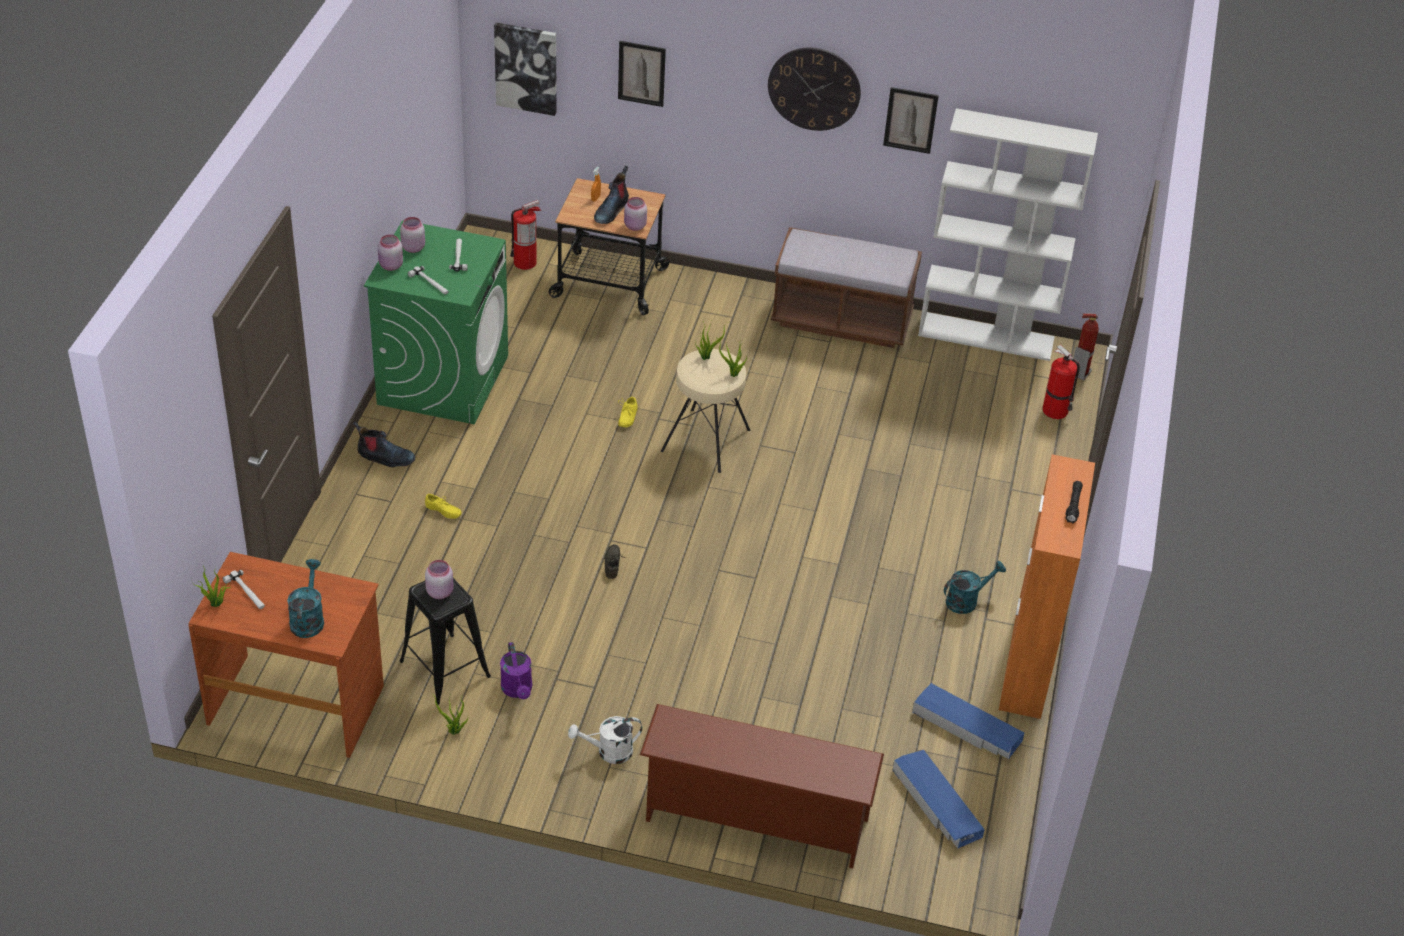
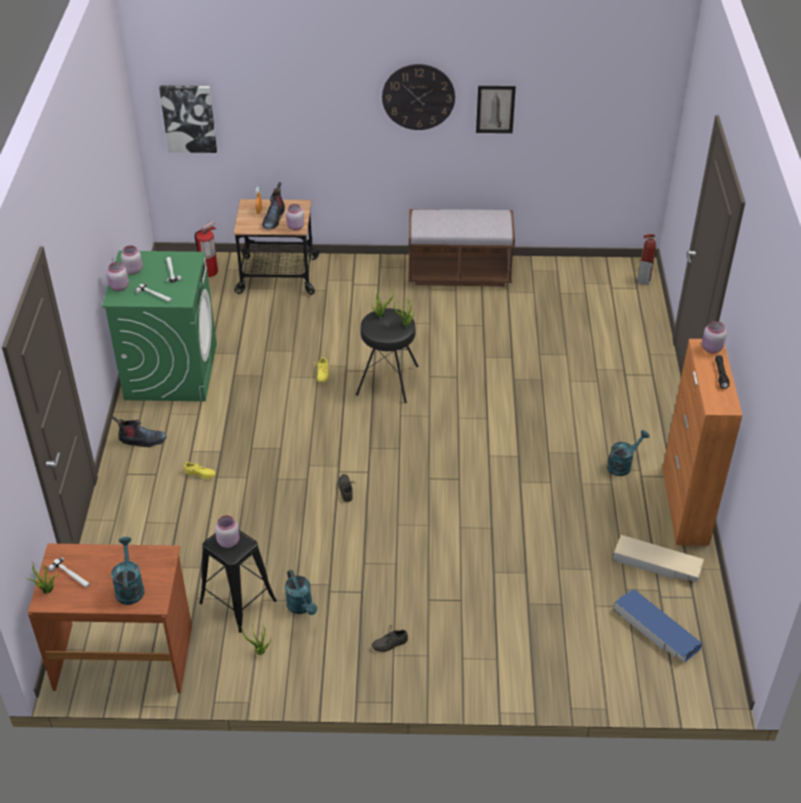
camera: 10 degrees left, 0 degrees up
purple watering can [500,642,532,699] -> turquoise watering can [285,569,317,615]
white watering can [568,716,642,764] -> grey shoe [372,625,408,652]
picture [618,41,666,107] -> none
brown shoe rack [640,704,884,868] -> none
beige stool [661,349,750,473] -> black stool [356,308,419,403]
blue storage box [912,683,1024,759] -> beige storage box [613,535,704,582]
white bookcase [918,108,1098,361] -> none
fire extinguisher [1043,345,1080,419] -> none
none -> pink jar [702,321,727,353]

